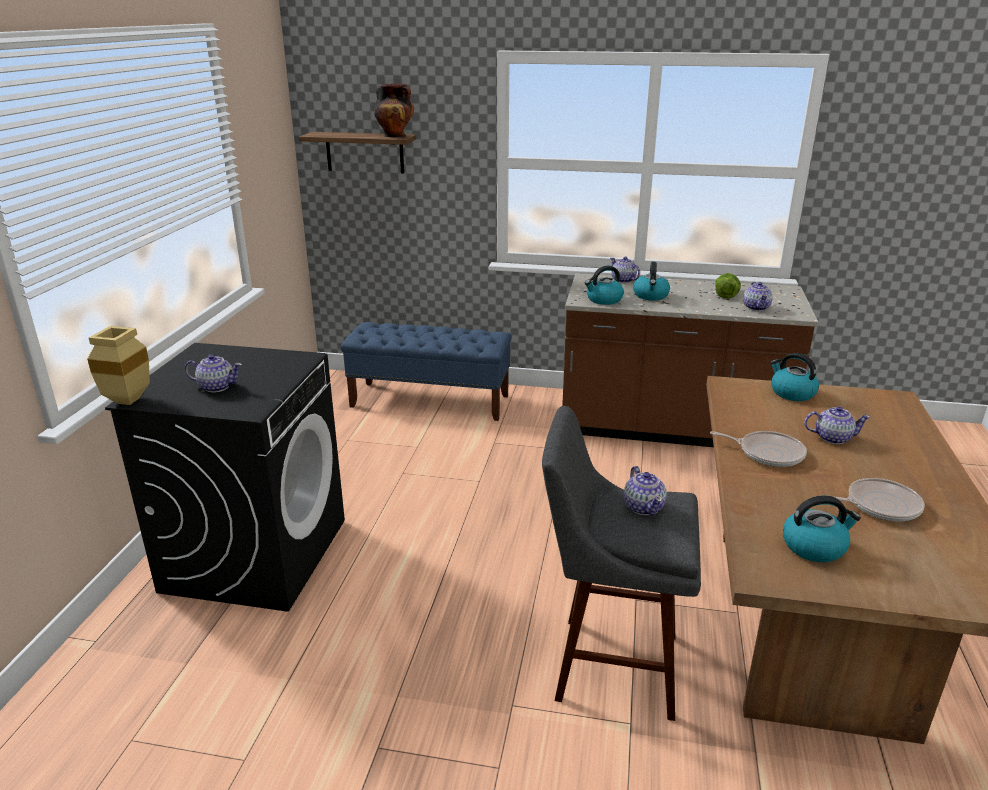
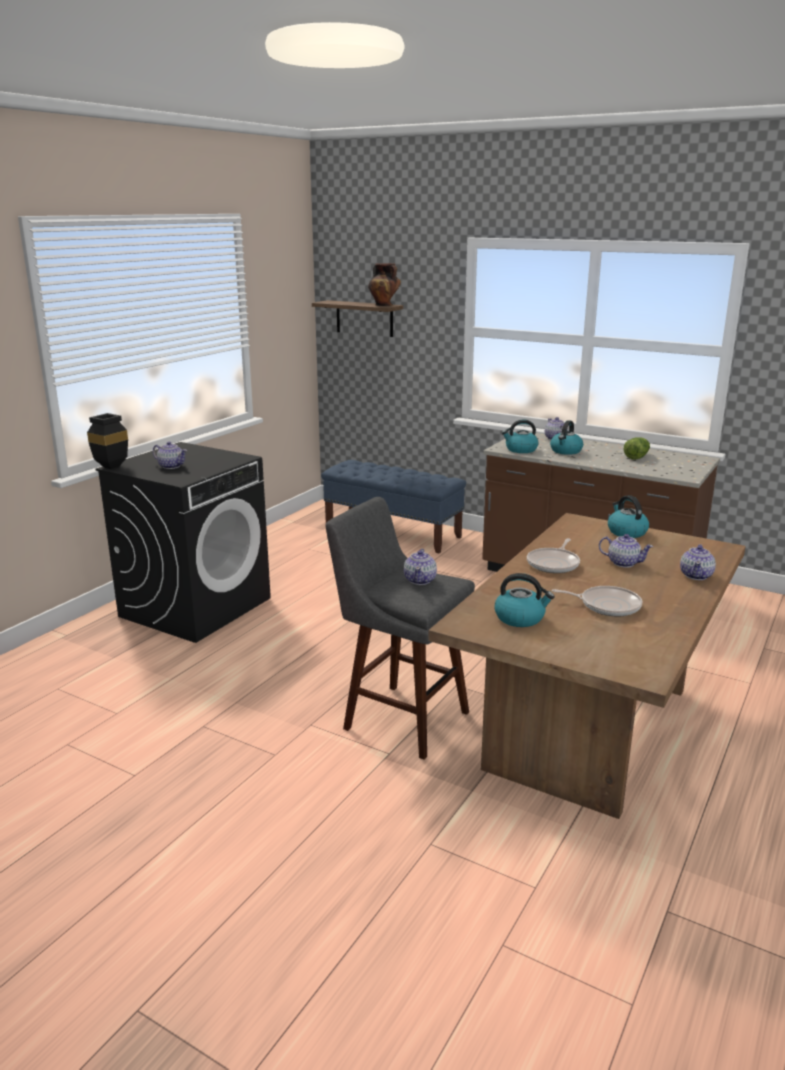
camera: 20 degrees right, 5 degrees down
beige vase [87,326,150,405] -> black vase [87,413,128,469]
frying pan [710,431,807,467] -> frying pan turned 75 degrees clockwise [527,538,580,573]
teapot [743,282,773,311] -> teapot moved to [680,544,716,580]

